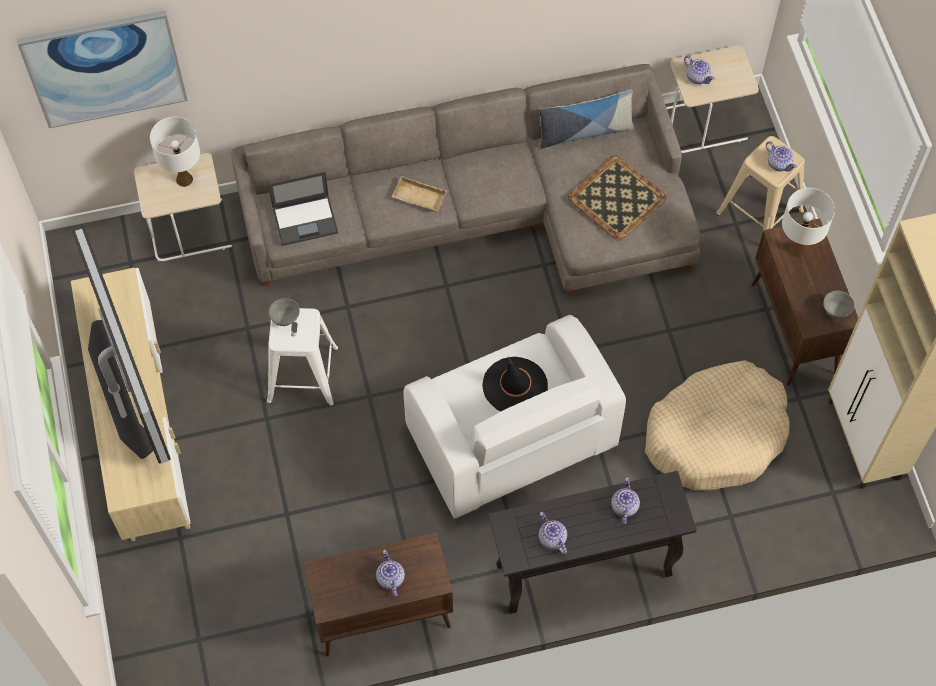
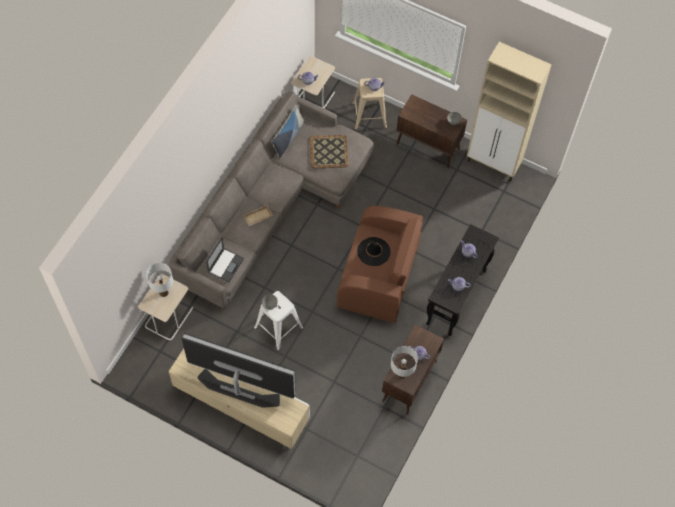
camera: 50 degrees left, 0 degrees up
picture [17,10,188,128] -> none
white armchair [403,315,626,519] -> brown armchair [337,206,423,323]
beige dog bed [645,360,790,491] -> none
white table lamp [782,188,835,258] -> white table lamp moved to [391,346,418,379]

